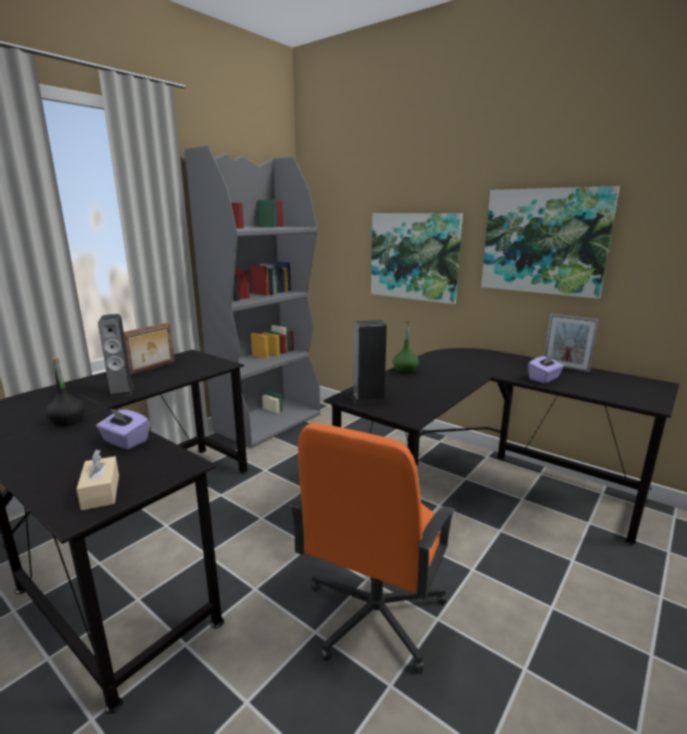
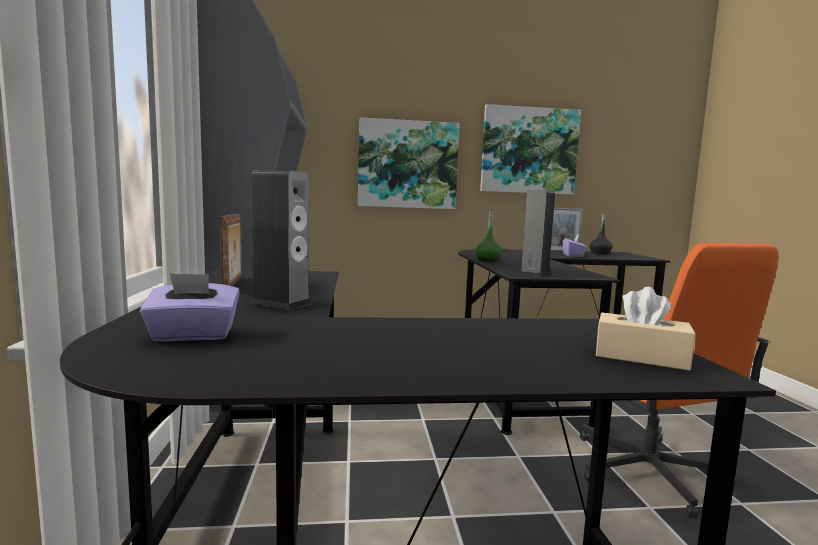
camera: 45 degrees left, 10 degrees down
black bottle [45,357,86,426] -> black bottle moved to [590,212,613,255]
purple tissue box [96,408,149,450] -> purple tissue box moved to [140,273,239,342]

